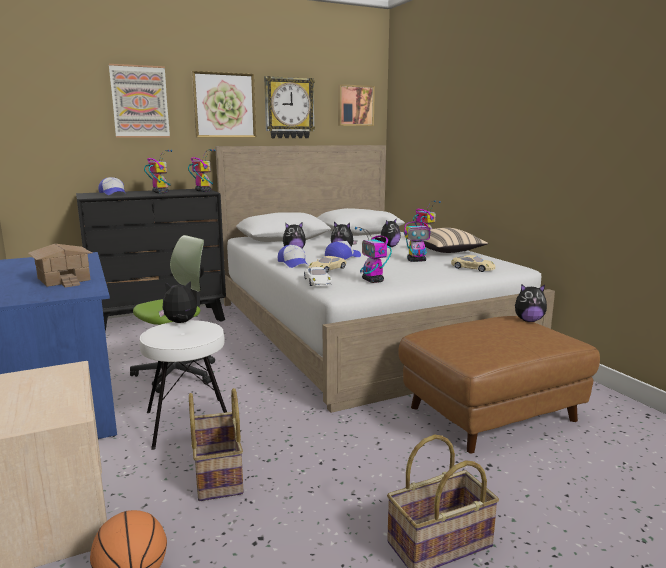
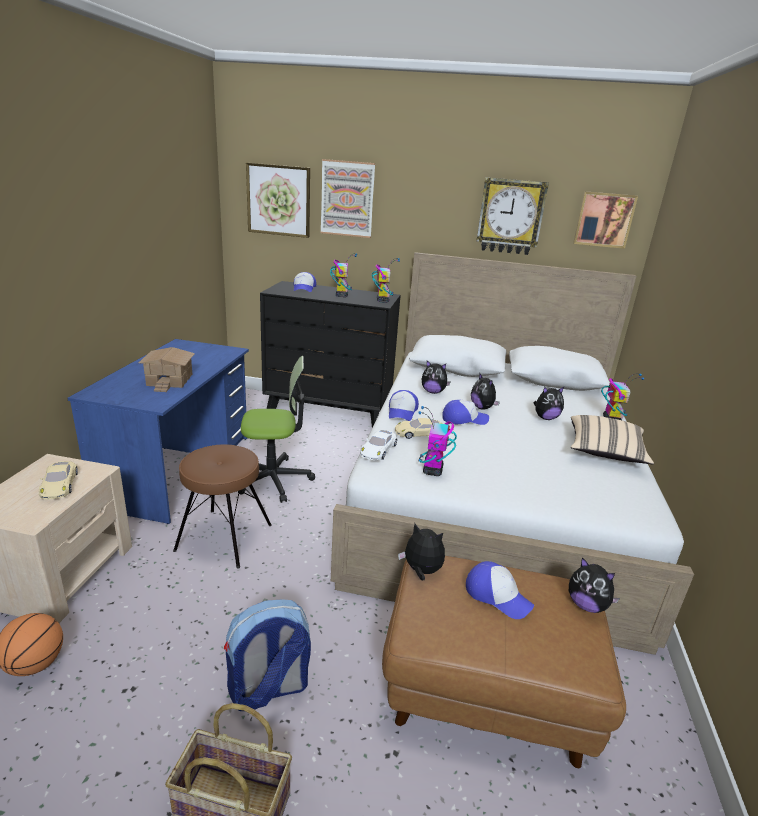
camera: 35 degrees right, 10 degrees up
white stool [140,320,227,450] -> brown stool [173,444,272,569]
plush toy [159,281,197,323] -> plush toy moved to [398,523,445,580]
basket [189,388,243,501] -> none
picture [192,71,256,138] -> picture moved to [246,163,310,238]
toy robot [404,216,431,262] -> none
beige toy car [451,255,496,272] -> beige toy car moved to [39,461,78,499]
none -> backpack [224,600,311,711]
none -> cap [466,561,534,619]

